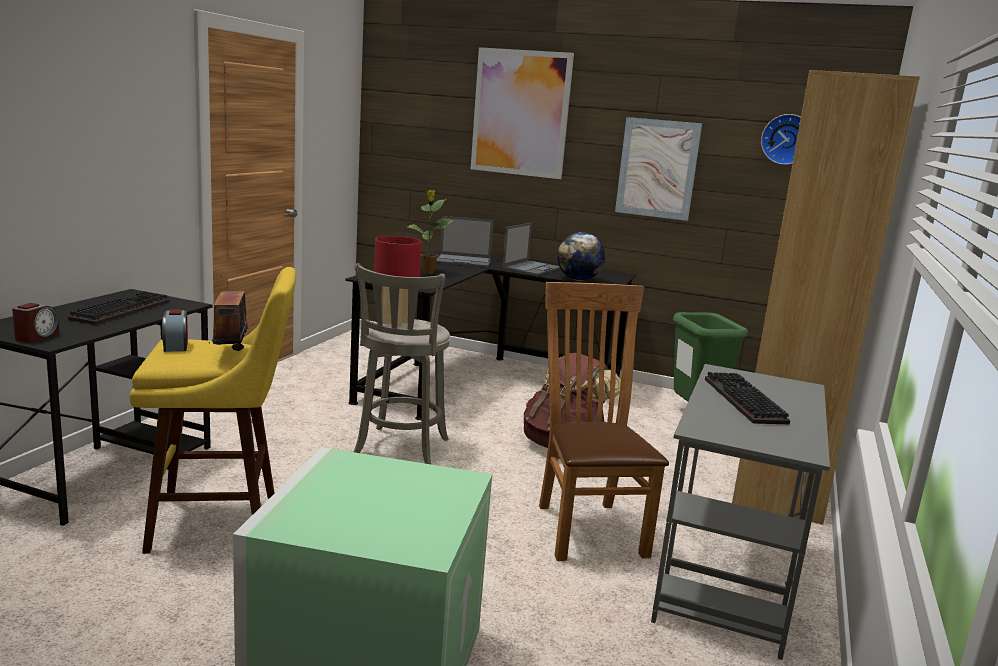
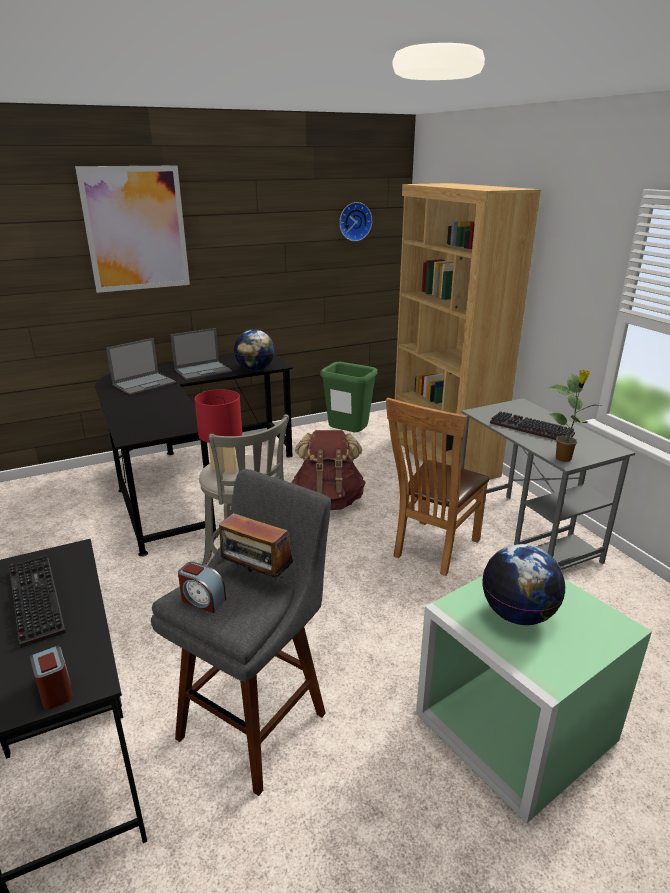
camera: 45 degrees left, 10 degrees up
yellow stool [130,267,296,554] -> grey stool [151,469,331,796]
potted plant [408,190,453,274] -> potted plant moved to [549,370,600,462]
laptop [502,223,560,276] -> laptop turned 75 degrees clockwise [171,328,232,380]
brown chair [539,282,669,561] -> brown chair turned 90 degrees counterclockwise [386,398,490,576]
picture [615,117,702,221] -> none
none -> globe [482,544,565,625]

